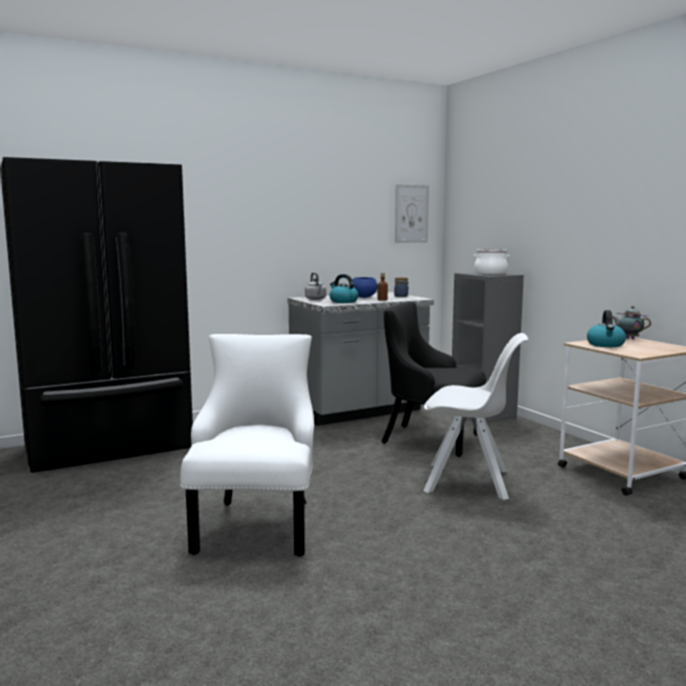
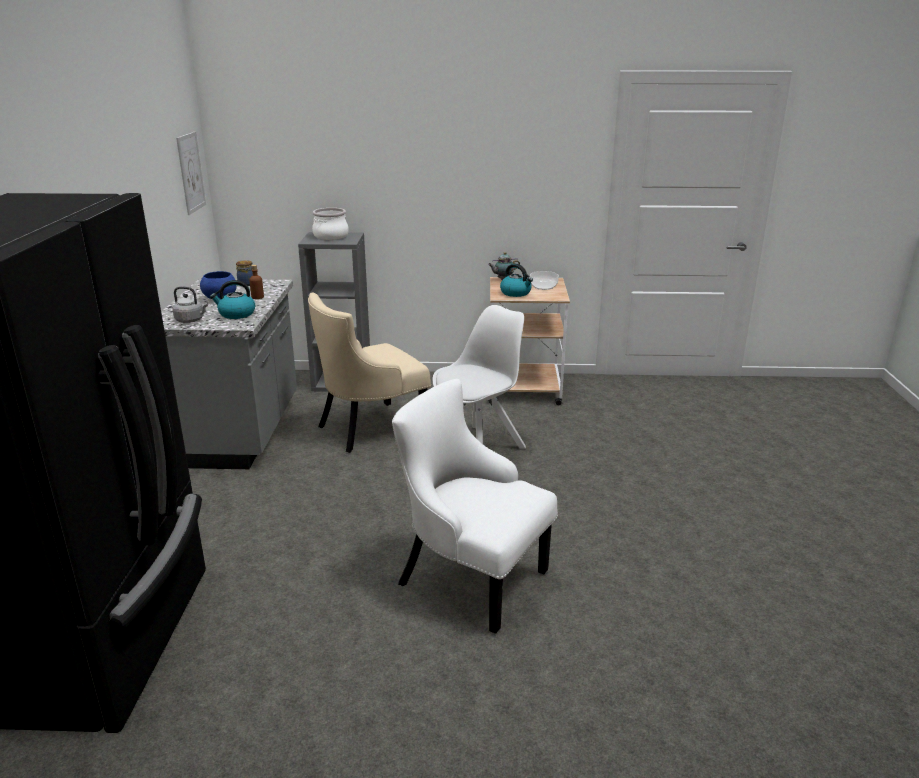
camera: 60 degrees left, 15 degrees up
black chair [381,302,486,457] -> beige chair [308,293,431,453]
none -> bowl [530,271,559,290]

